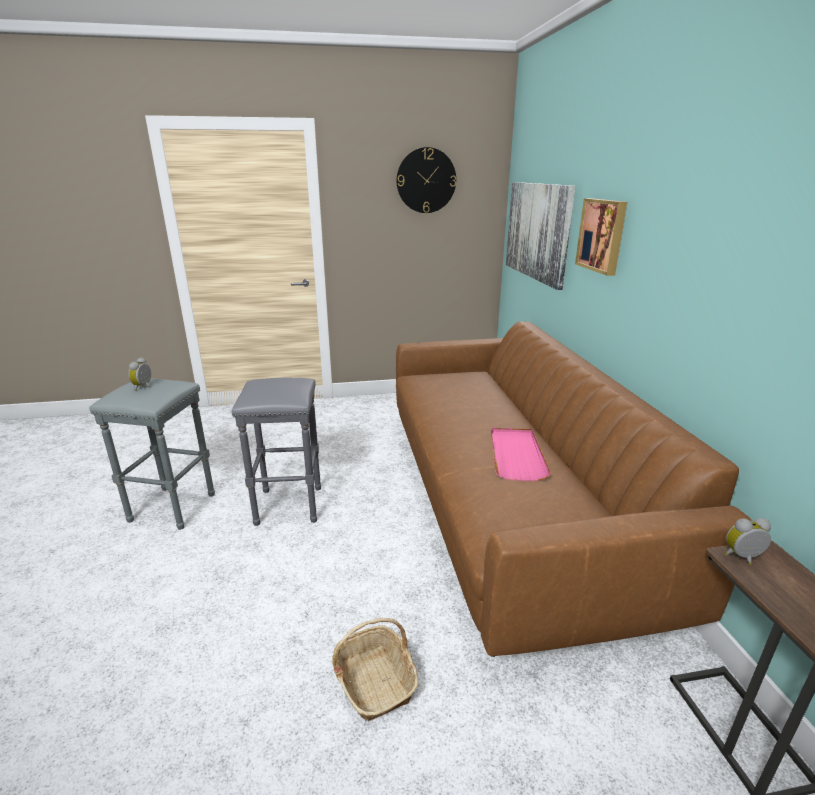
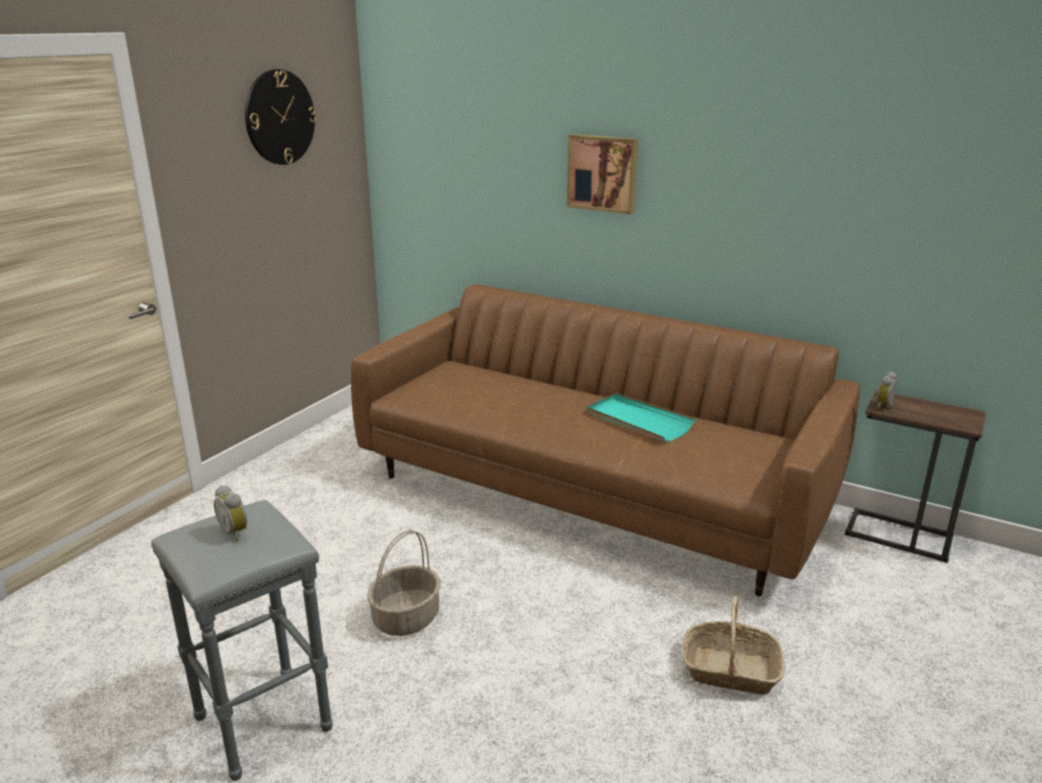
camera: 50 degrees left, 0 degrees up
grey stool [232,378,321,526] -> basket [367,530,441,636]
pink tray [491,428,551,481] -> turquoise tray [586,393,697,441]
picture [506,182,576,290] -> none

